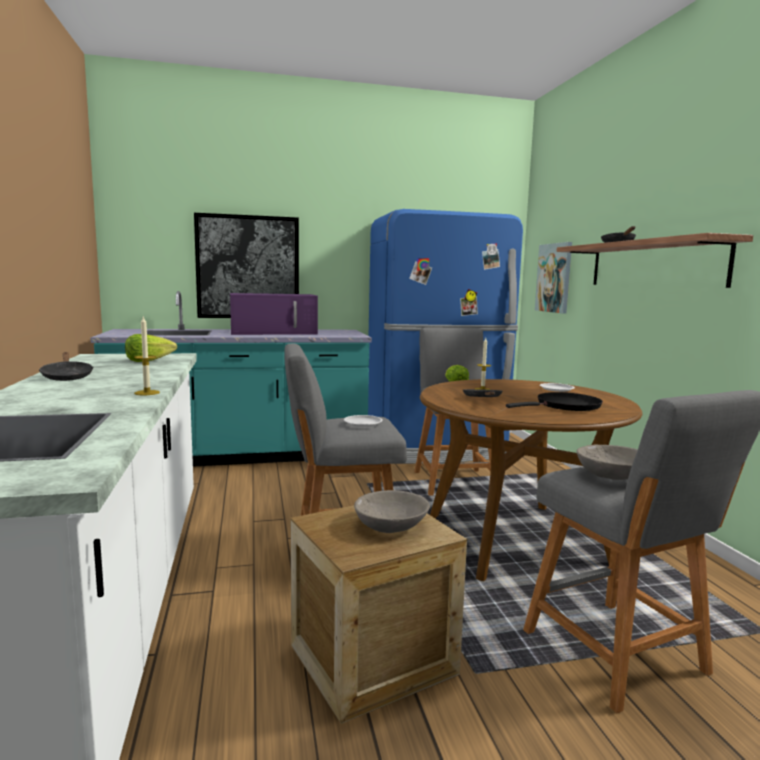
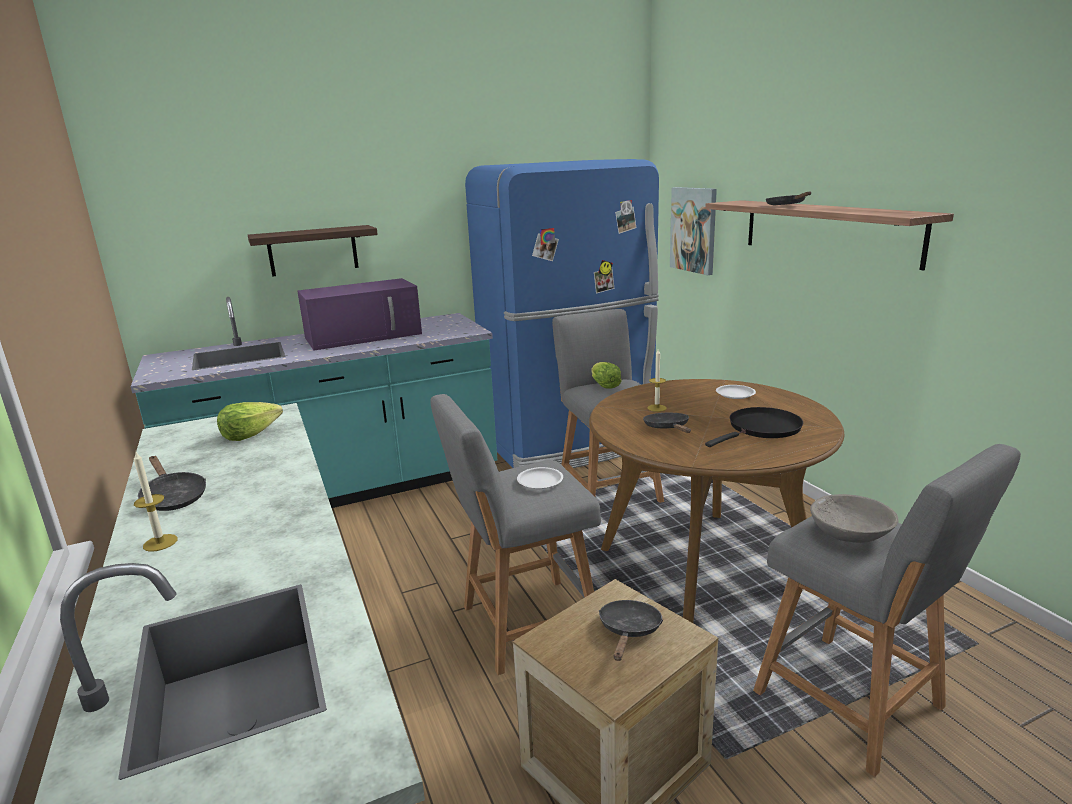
camera: 10 degrees left, 10 degrees up
candle [134,317,160,395] -> candle moved to [134,450,178,552]
picture [194,213,299,318] -> shelf [248,225,378,277]
grey bowl [354,490,430,533] -> black frying pan [599,600,663,661]

